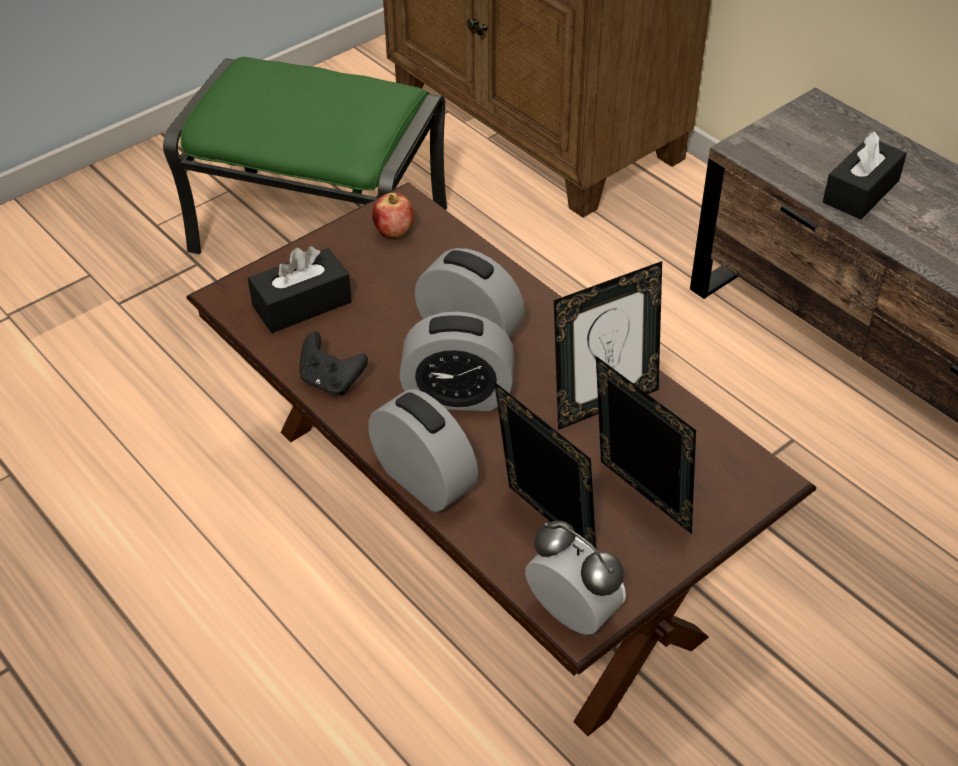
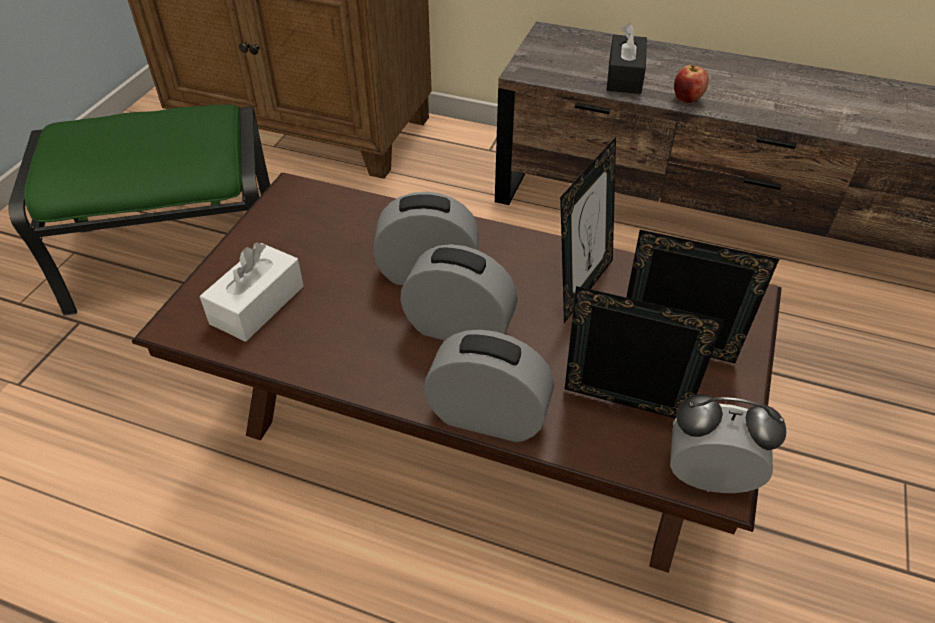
camera: 30 degrees left, 0 degrees up
black tissue box [248,246,352,333] -> white tissue box [200,242,304,342]
black game controller [299,332,368,395] -> none
apple [372,193,415,239] -> apple moved to [674,65,709,103]
alarm clock [399,311,514,411] -> alarm clock turned 135 degrees counterclockwise [400,244,518,340]

